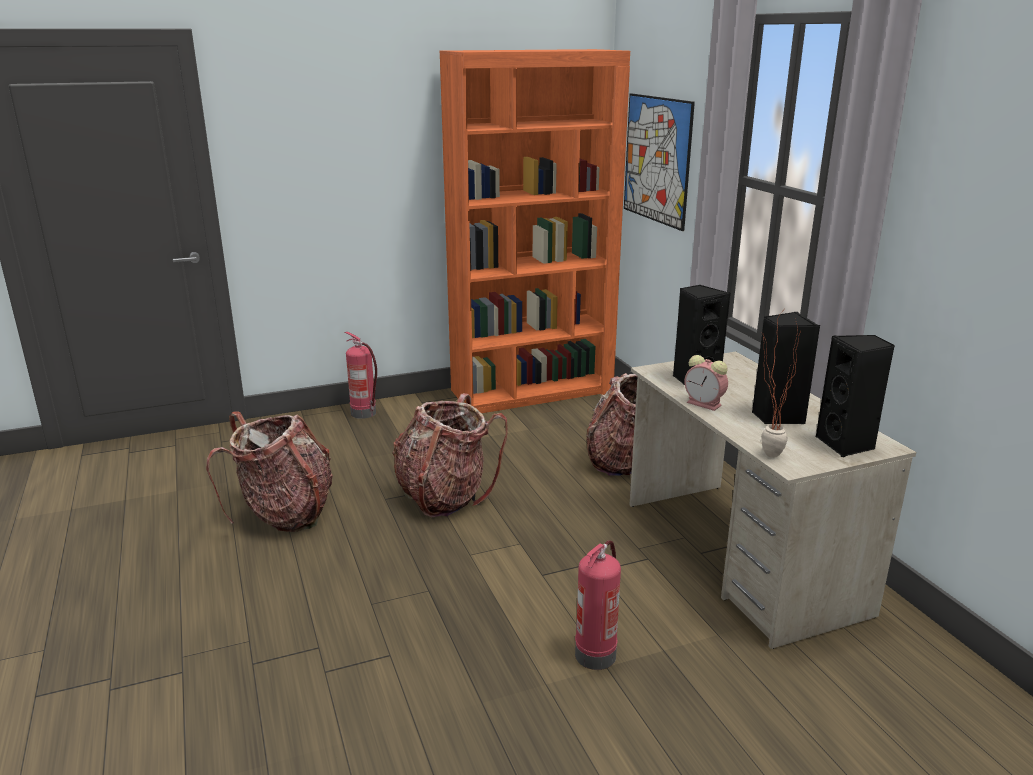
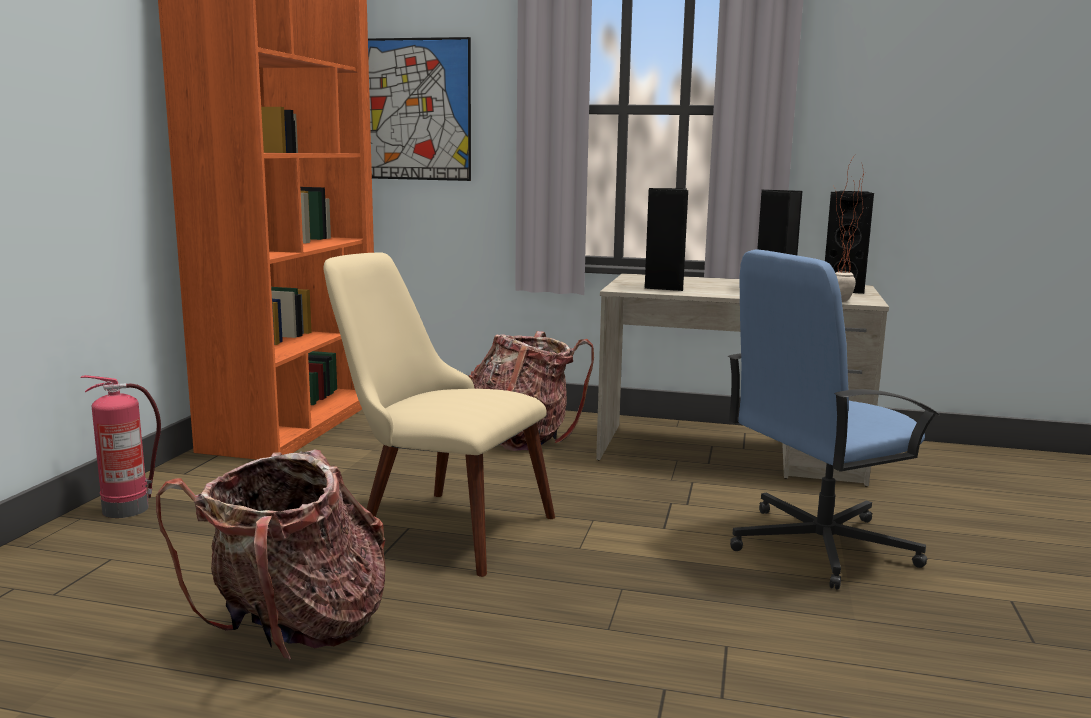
camera: 55 degrees left, 10 degrees down
backpack [392,393,508,517] -> beige chair [324,252,555,577]
fire extinguisher [575,540,621,670] -> blue office chair [728,249,940,590]
alarm clock [685,355,728,411] -> none

